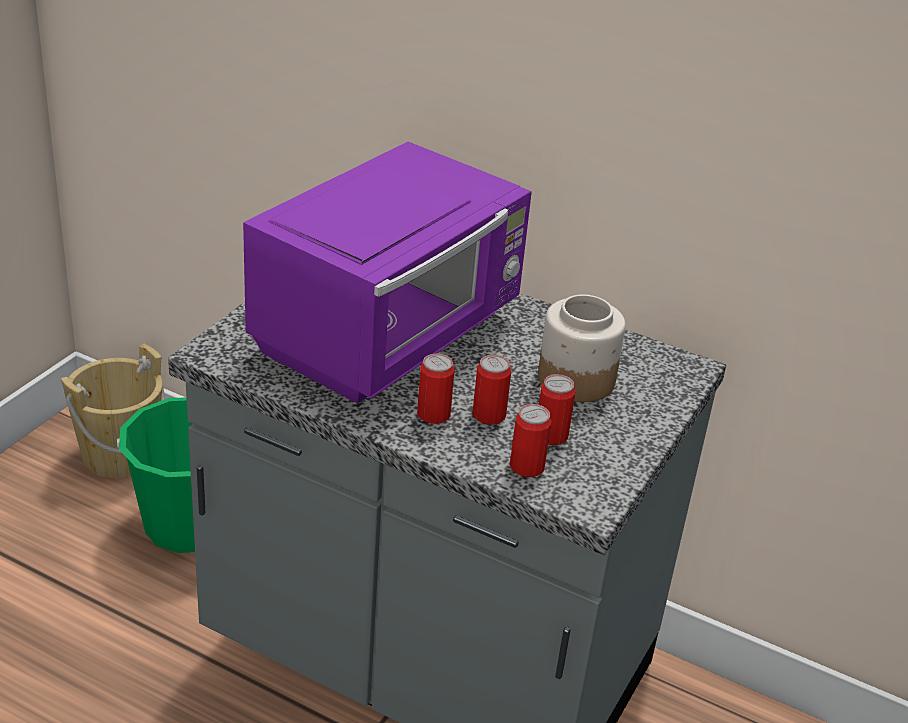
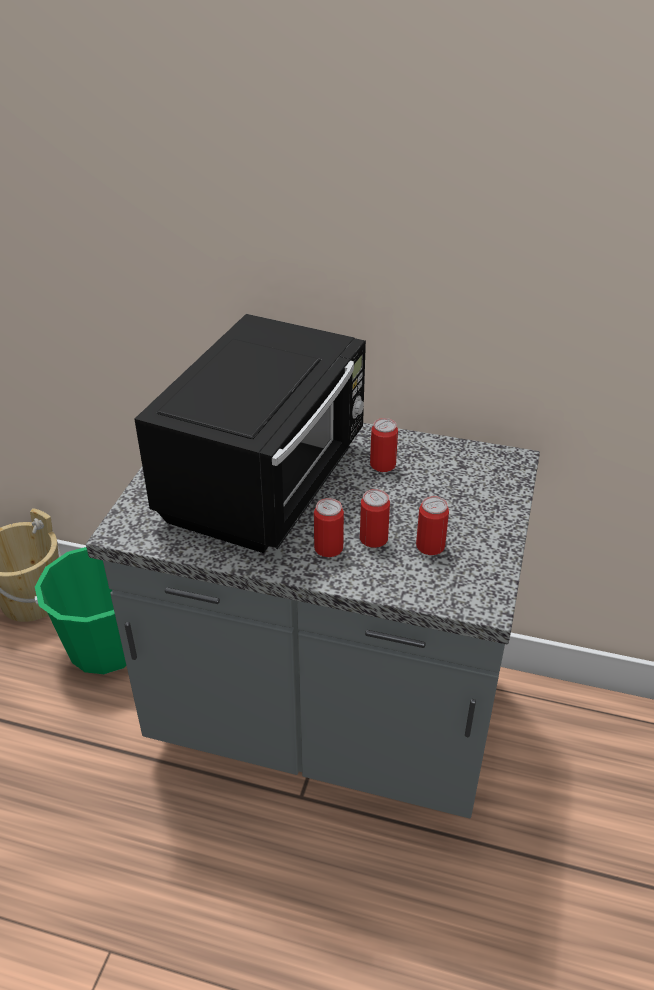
camera: 10 degrees left, 5 degrees up
purple microwave [243,141,532,404] -> black microwave [135,314,366,553]
can [510,404,551,477] -> can moved to [370,418,398,472]
jar [538,294,626,402] -> none

